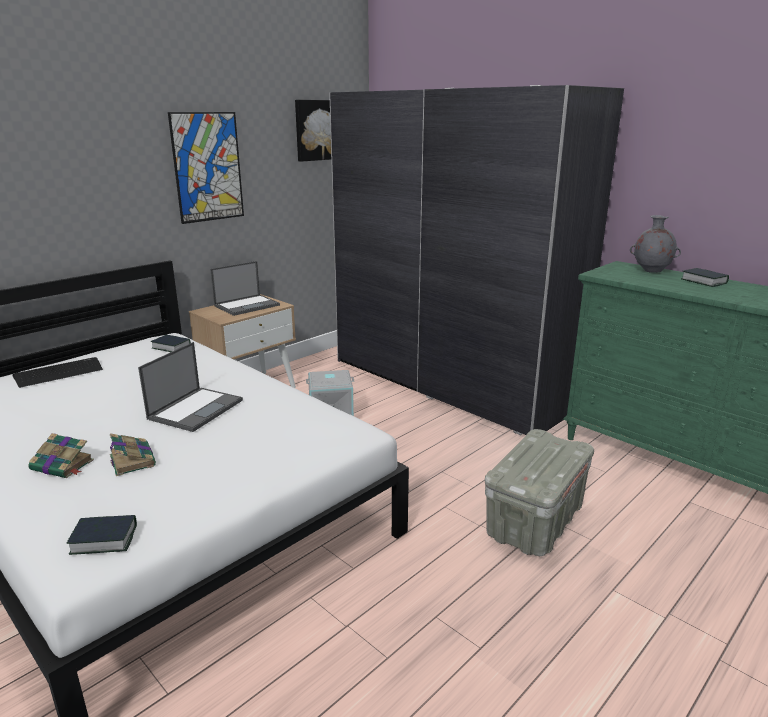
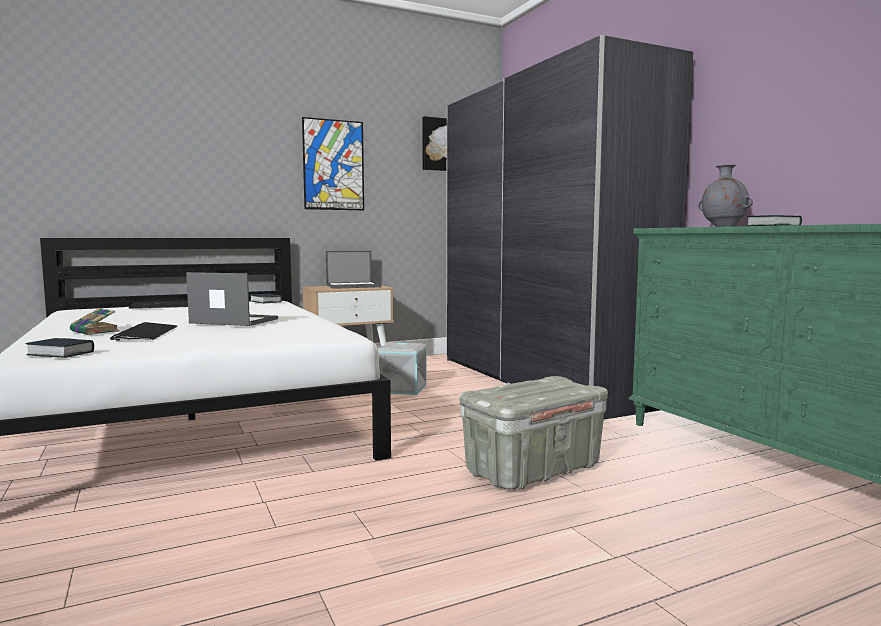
camera: 20 degrees right, 15 degrees down
book [110,433,156,476] -> keyboard [110,322,178,341]
laptop [138,342,243,432] -> laptop turned 120 degrees counterclockwise [186,272,278,326]

